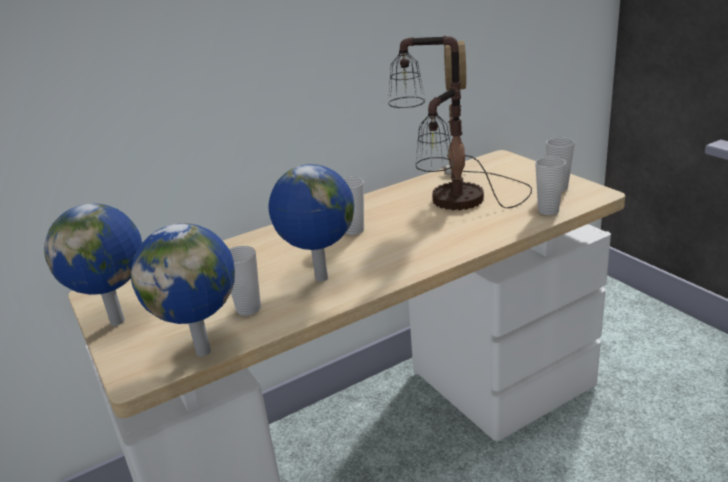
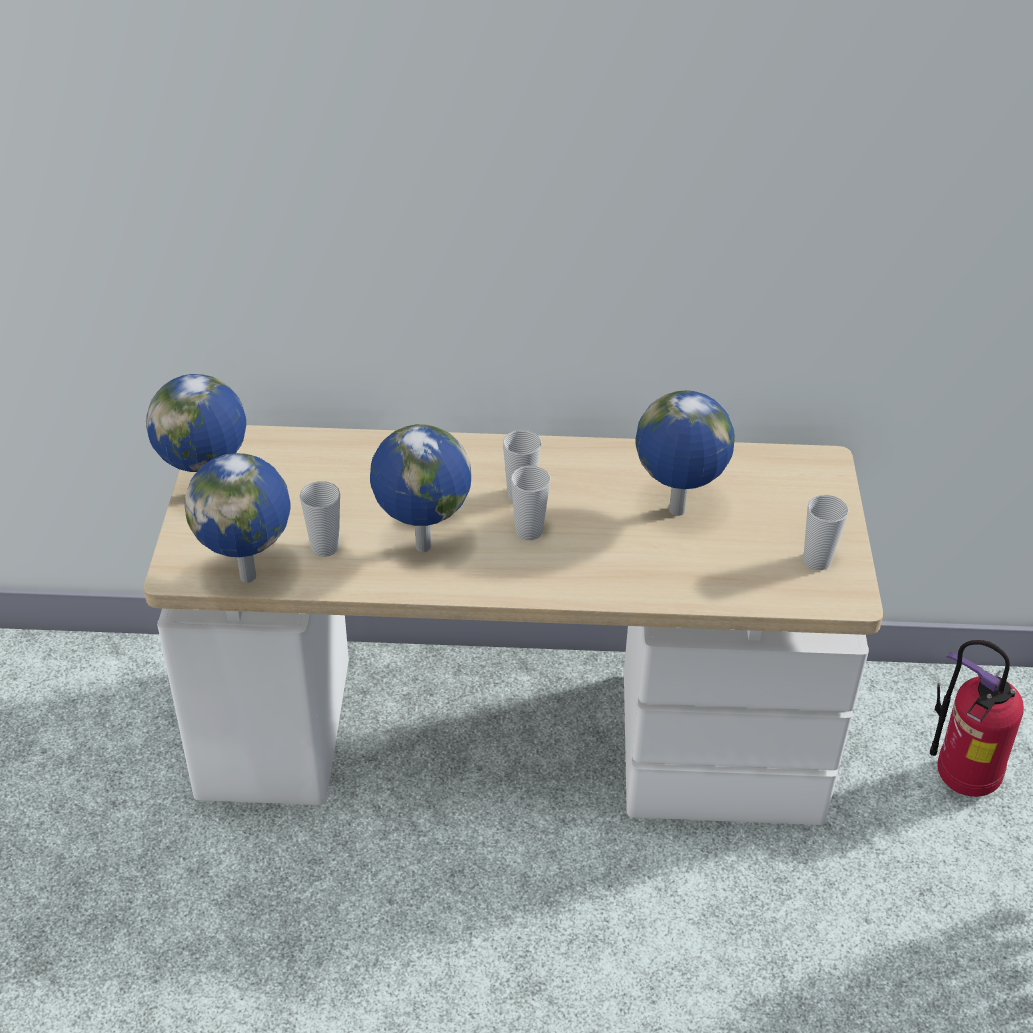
camera: 30 degrees right, 15 degrees up
table lamp [388,36,532,210] -> globe [636,390,735,516]
cup [535,157,566,215] -> cup moved to [511,466,550,540]
none -> fire extinguisher [930,640,1024,797]

